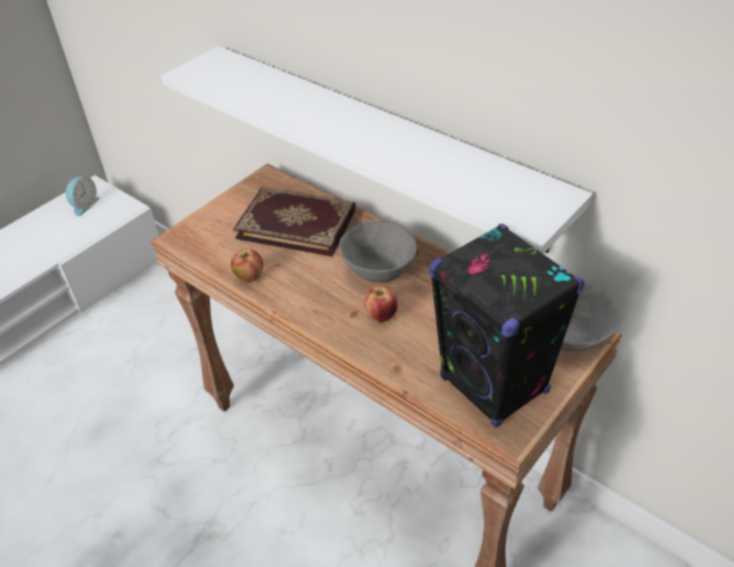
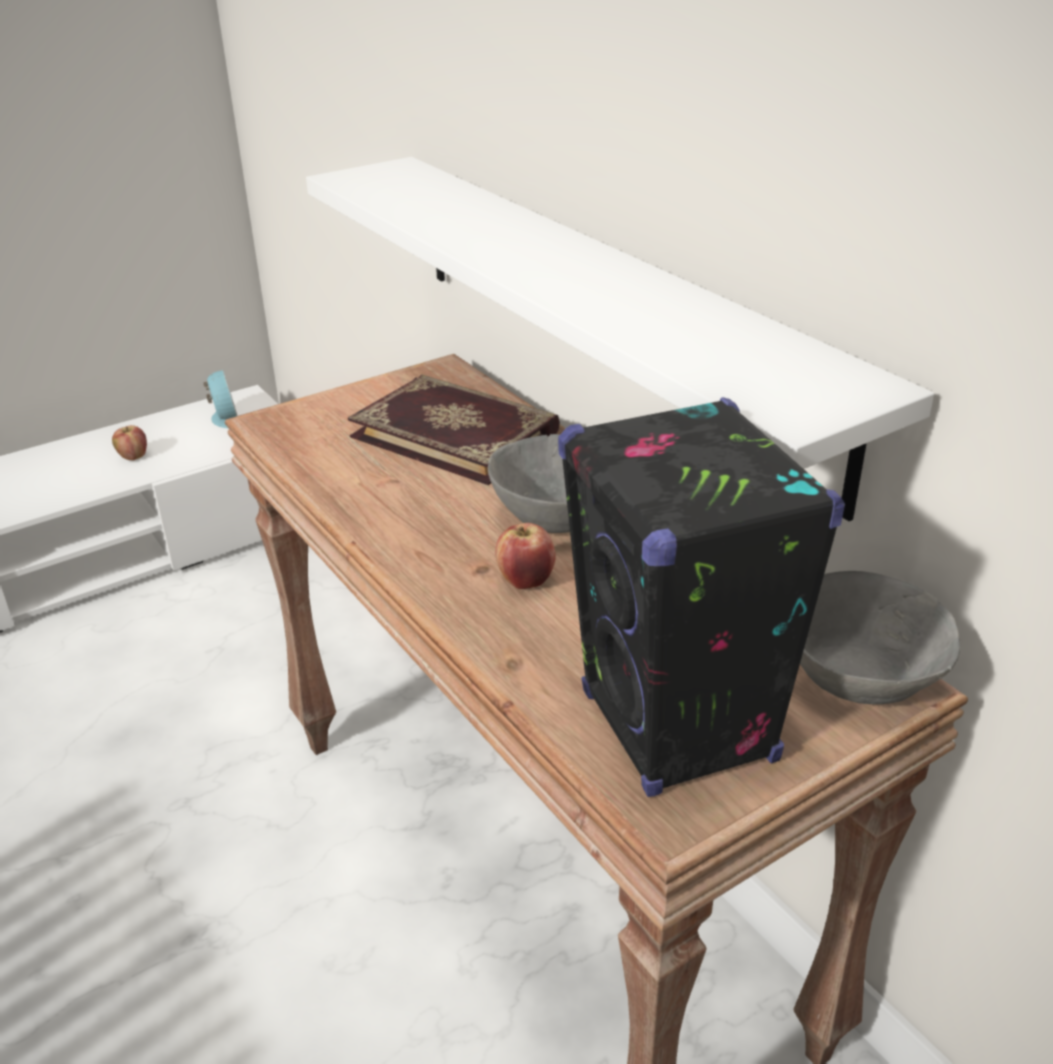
camera: 15 degrees right, 10 degrees down
alarm clock [66,176,100,216] -> alarm clock turned 60 degrees counterclockwise [203,370,237,428]
apple [231,248,263,282] -> apple moved to [112,425,147,460]

